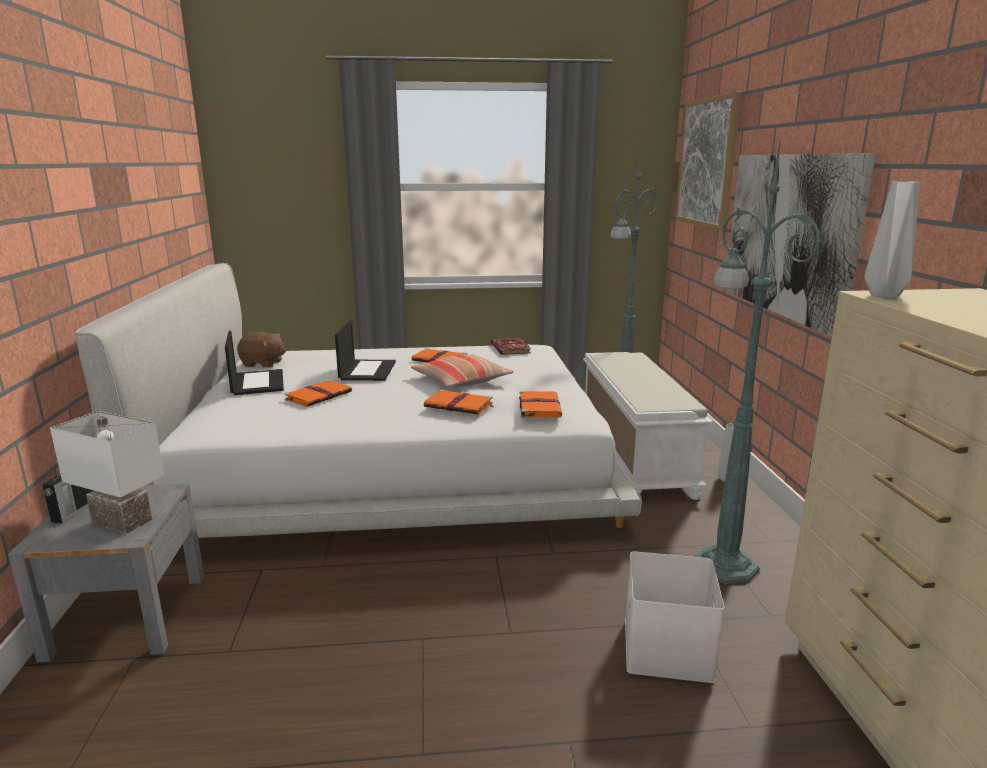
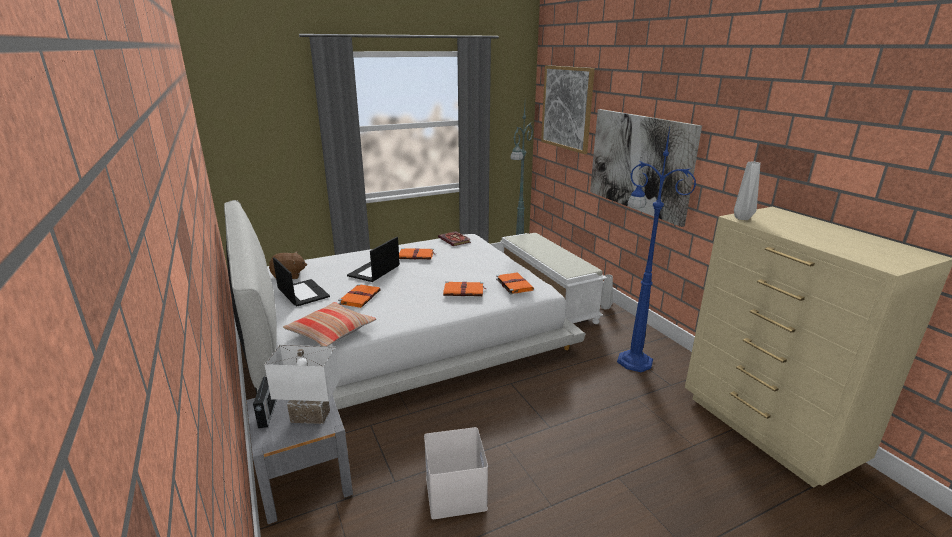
camera: 20 degrees left, 5 degrees up
laptop [335,320,396,381] -> laptop turned 135 degrees counterclockwise [347,237,400,282]
pillow [411,354,513,387] -> pillow moved to [283,302,376,346]
white storage box [625,551,725,683] -> white storage box moved to [424,427,488,519]
green floor lamp [694,136,822,584] -> blue floor lamp [617,128,697,372]

